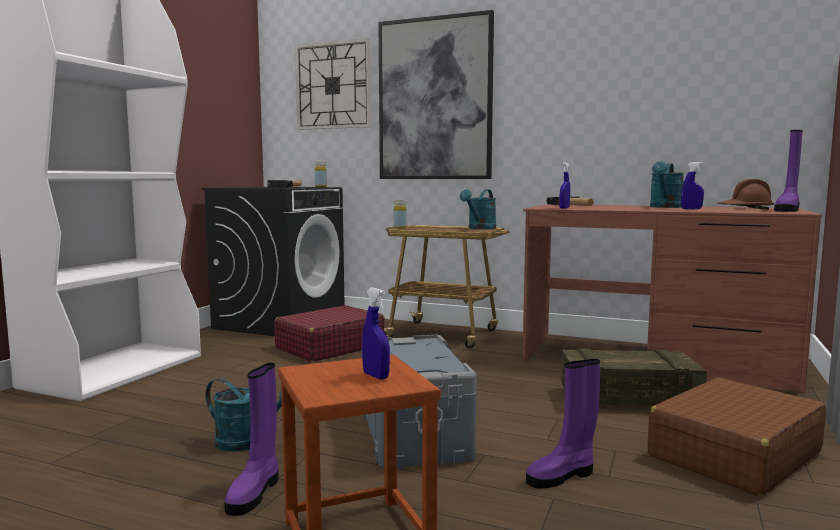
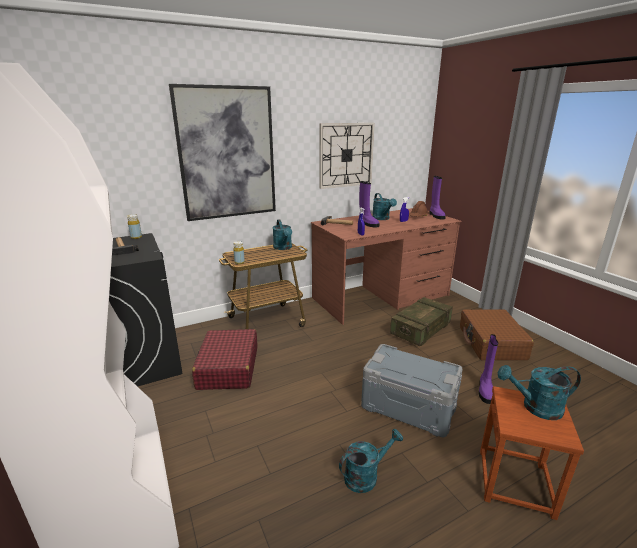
camera: 50 degrees left, 15 degrees up
purple boot [224,363,279,516] -> purple boot moved to [359,181,380,228]
wall clock [295,38,371,130] -> wall clock moved to [320,123,375,189]
blue spray bottle [362,288,390,379] -> turquoise watering can [498,365,581,420]

